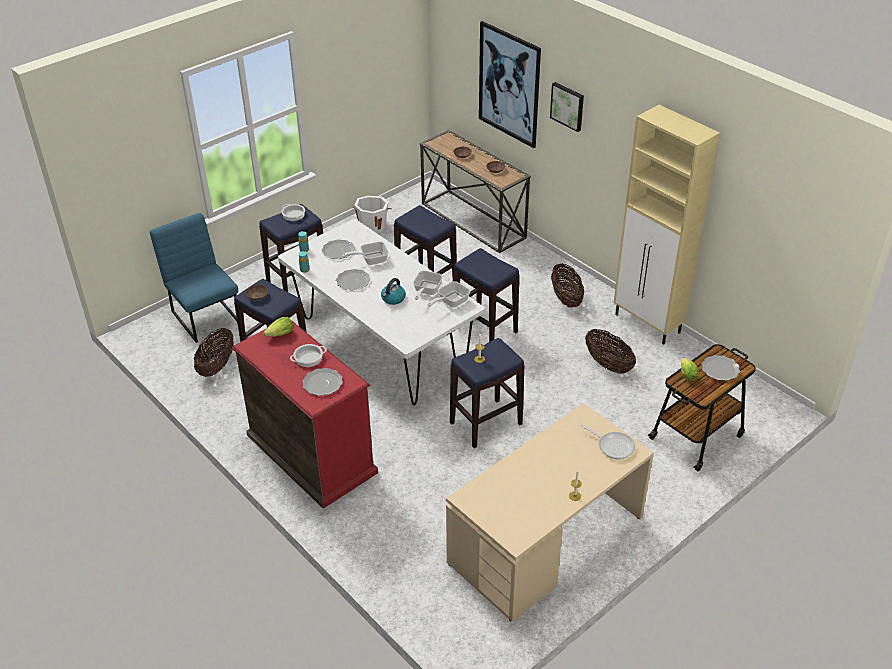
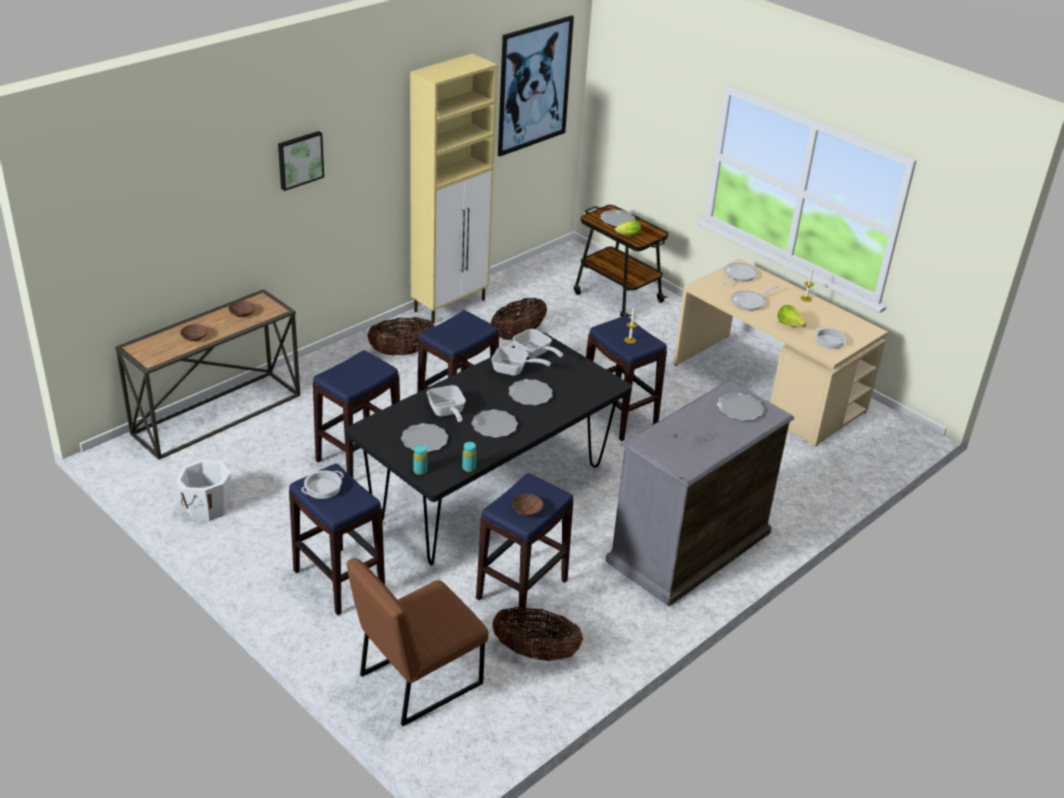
camera: 95 degrees left, 5 degrees down
blue chair [150,213,238,343] -> brown chair [347,558,489,726]
red dresser [232,320,378,508] -> grey dresser [606,380,794,606]
lettuce [263,317,293,337] -> lettuce moved to [777,305,806,327]
white dining table [278,219,485,405] -> black dining table [345,332,632,565]
cooking pot [290,344,327,367] -> cooking pot moved to [816,326,846,349]
kettle [381,278,406,305] -> plate [509,379,553,405]
picture [479,21,541,148] -> picture moved to [498,15,574,156]
none -> frying pan [731,285,779,311]

